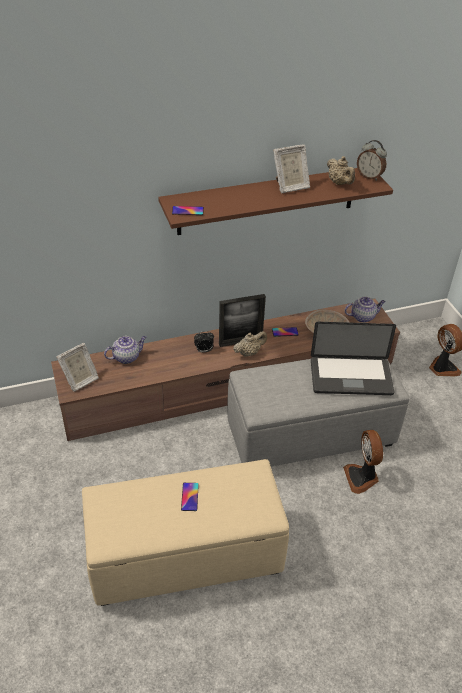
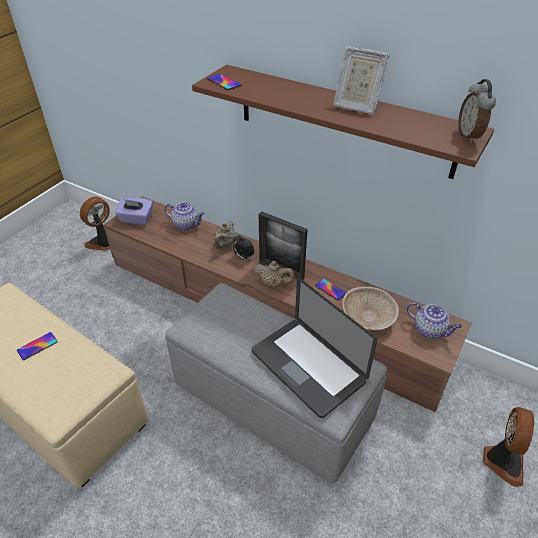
camera: 50 degrees right, 0 degrees up
picture frame [56,343,99,391] -> purple tissue box [115,197,153,225]
beige teapot [327,156,355,185] -> beige teapot moved to [214,221,236,249]
fan [343,430,383,494] -> fan moved to [80,197,110,251]

